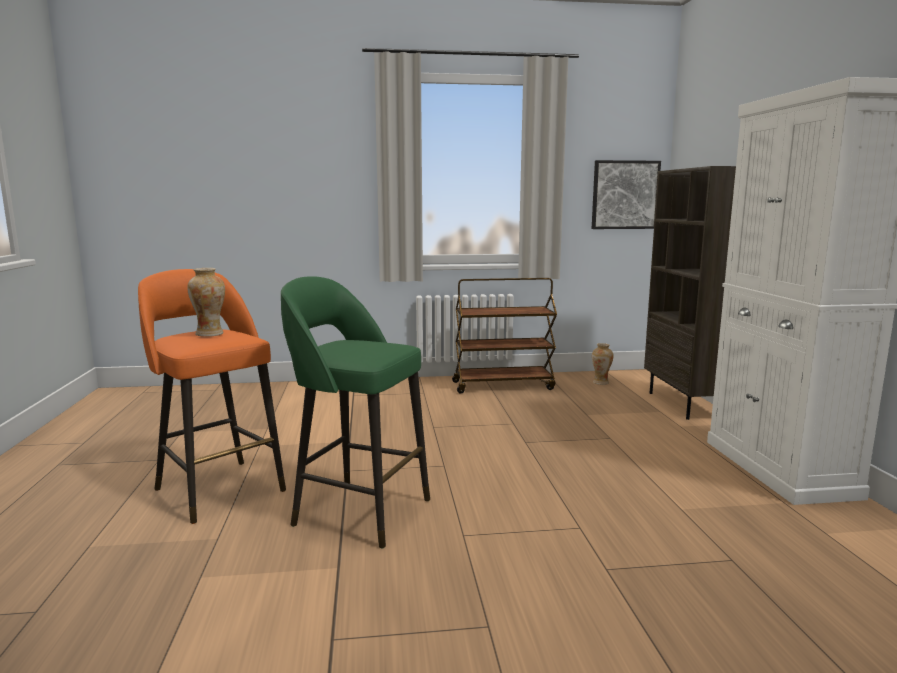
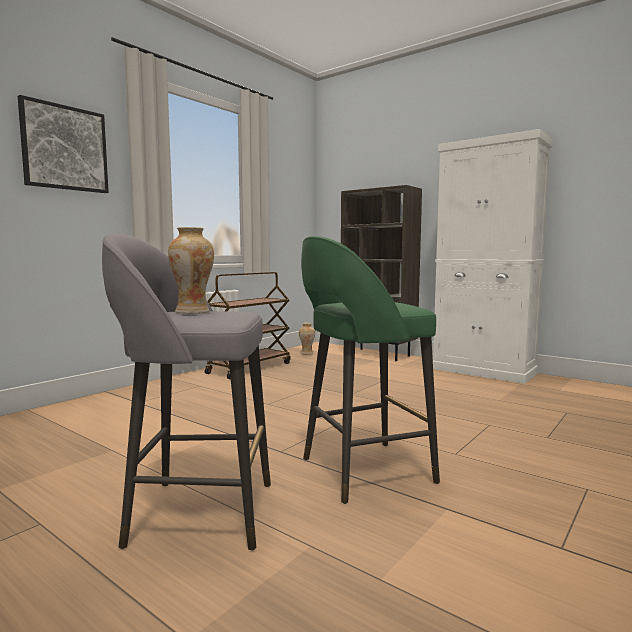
camera: 45 degrees left, 5 degrees down
orange stool [138,269,286,524] -> grey stool [102,233,271,550]
picture [592,160,661,229] -> picture moved to [18,95,109,193]

